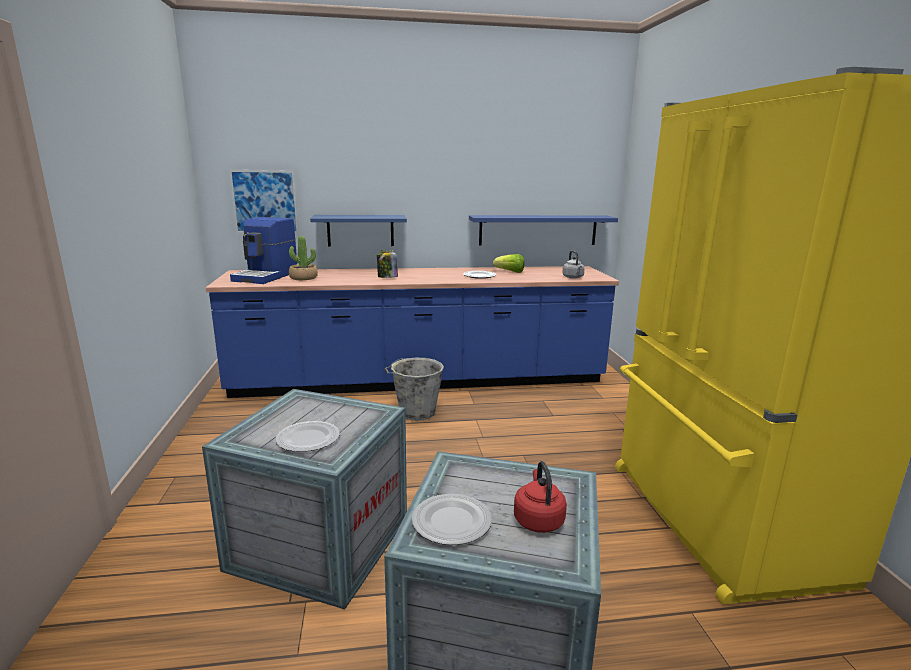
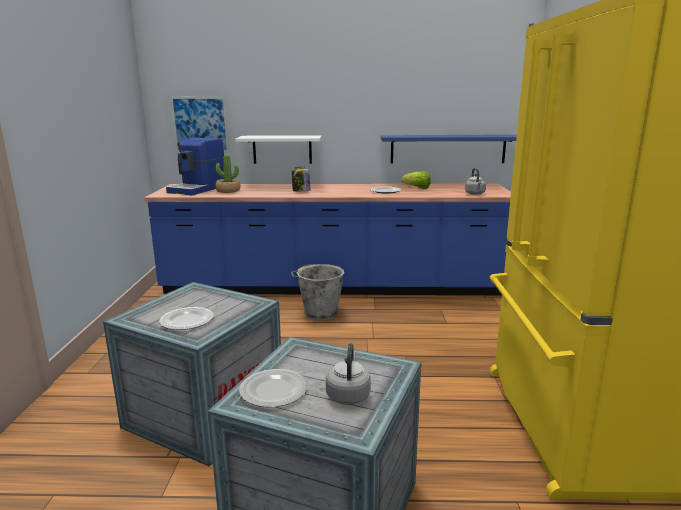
camera: 10 degrees right, 0 degrees up
blue shelf [310,215,407,246] -> white shelf [235,135,322,164]
red kettle [514,461,567,533] -> grey kettle [326,343,371,405]

